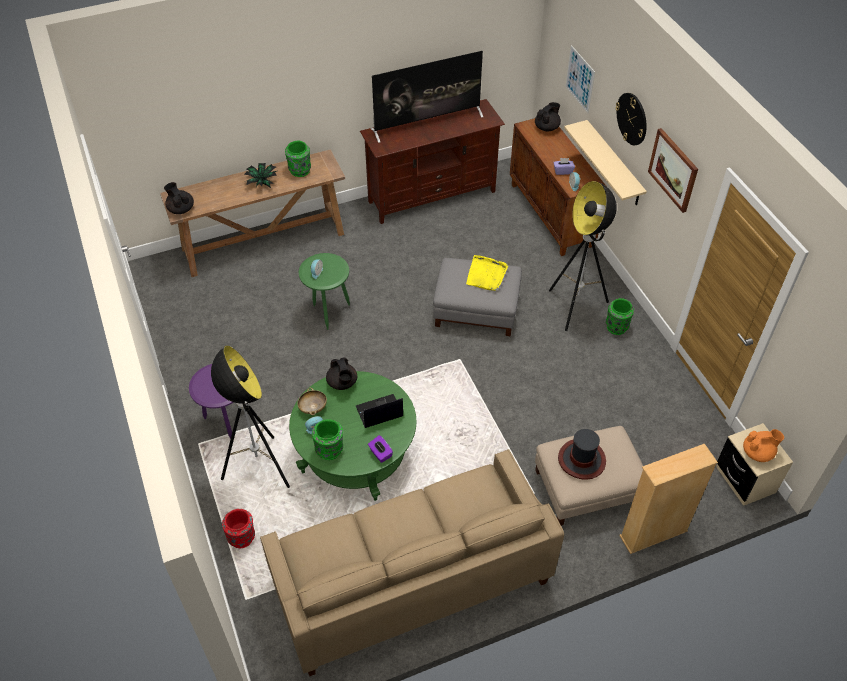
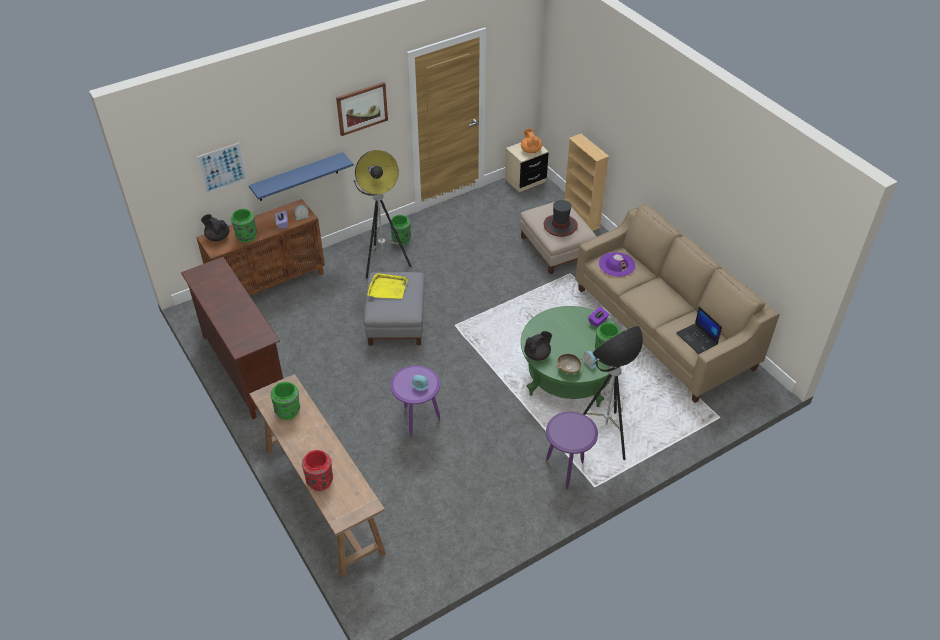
camera: 100 degrees left, 5 degrees down
black teapot [164,182,194,214] -> none
red vase [222,509,255,548] -> red vase moved to [302,450,333,491]
potted plant [244,163,277,188] -> none
green side table [299,253,350,330] -> purple side table [390,366,440,436]
laptop [355,394,403,428] -> laptop moved to [676,307,722,354]
television [370,51,483,143] -> none
beige shelf [564,120,647,205] -> blue shelf [249,152,354,201]
wall clock [615,93,647,146] -> none
none -> green vase [231,209,257,243]
none -> purple hat [599,252,635,277]

